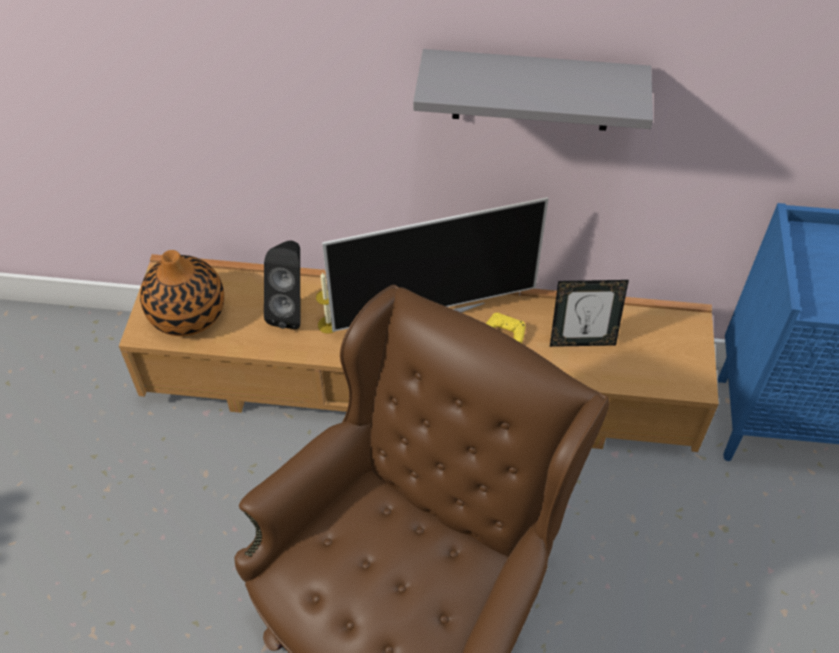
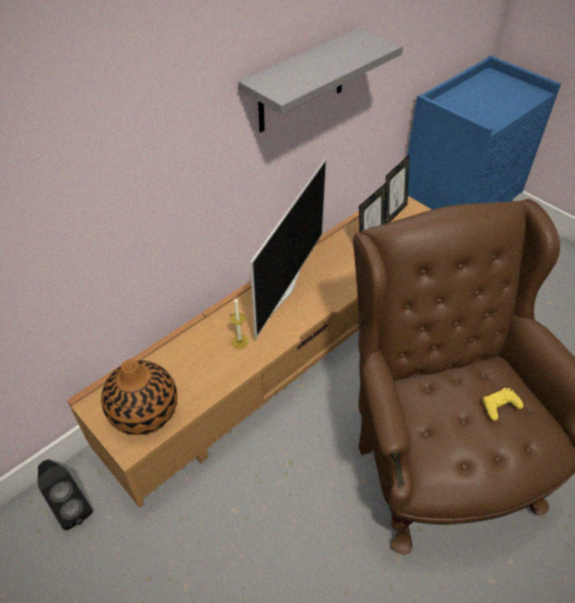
camera: 50 degrees left, 5 degrees down
black speaker [264,240,300,329] -> black speaker moved to [38,459,93,530]
yellow game controller [486,313,525,343] -> yellow game controller moved to [483,388,524,421]
none -> picture frame [385,154,410,224]

